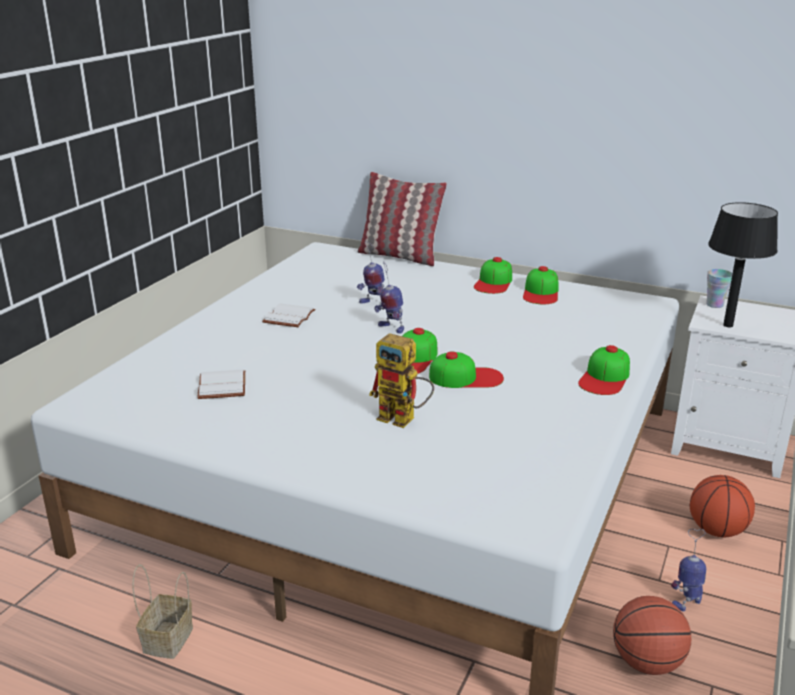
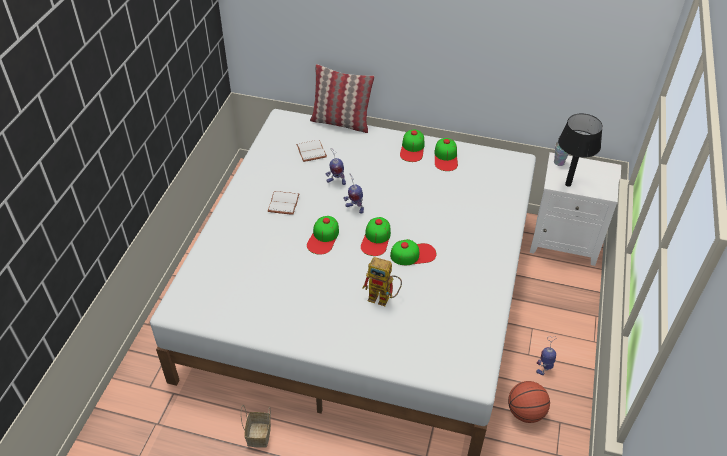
camera: 10 degrees left, 20 degrees up
white book [198,369,245,399] -> white book moved to [296,140,327,162]
cap [578,345,630,395] -> cap moved to [307,216,339,255]
basketball [690,475,755,537] -> none

